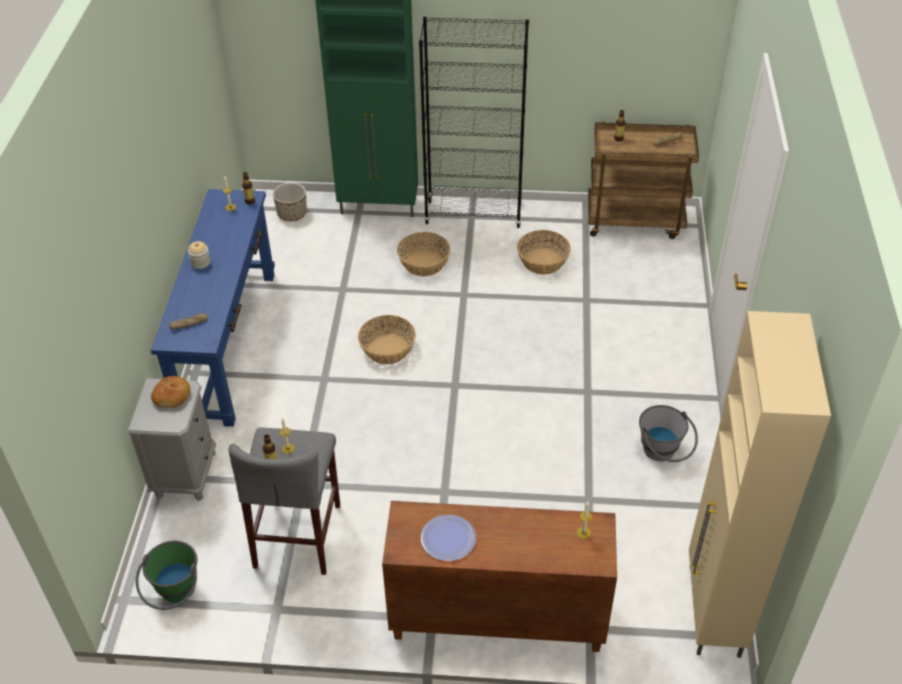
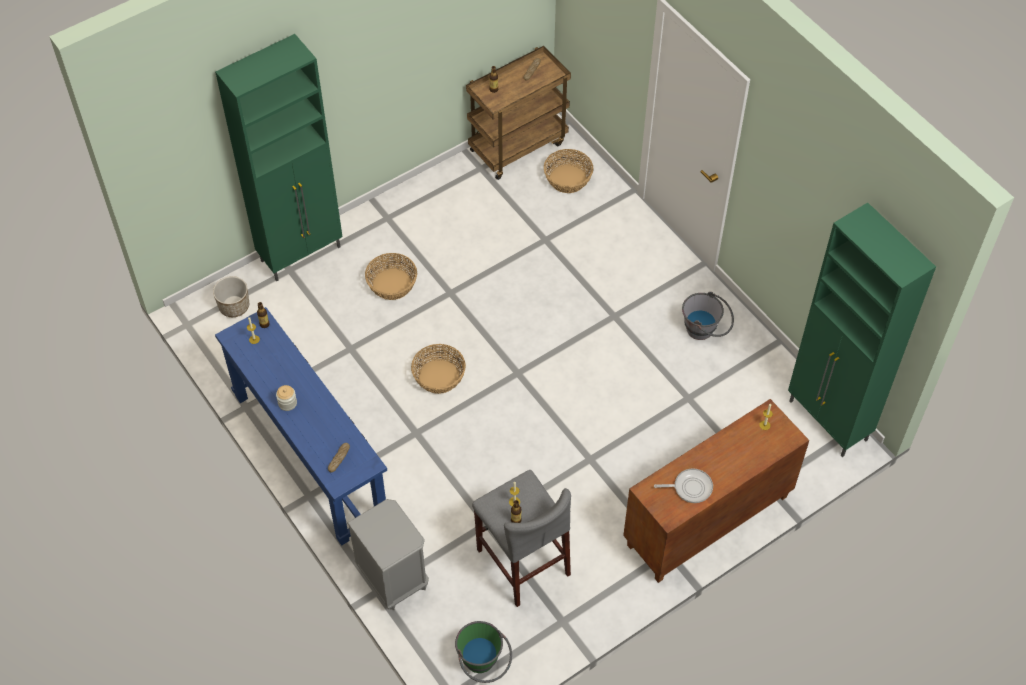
camera: 40 degrees left, 10 degrees up
bread [151,376,190,408] -> none
black bookcase [419,16,529,228] -> none
plate [421,515,476,561] -> frying pan [654,469,713,503]
basket [517,230,571,275] -> basket moved to [544,149,593,193]
beige cabinet [689,311,831,658] -> green cabinet [788,202,936,457]

